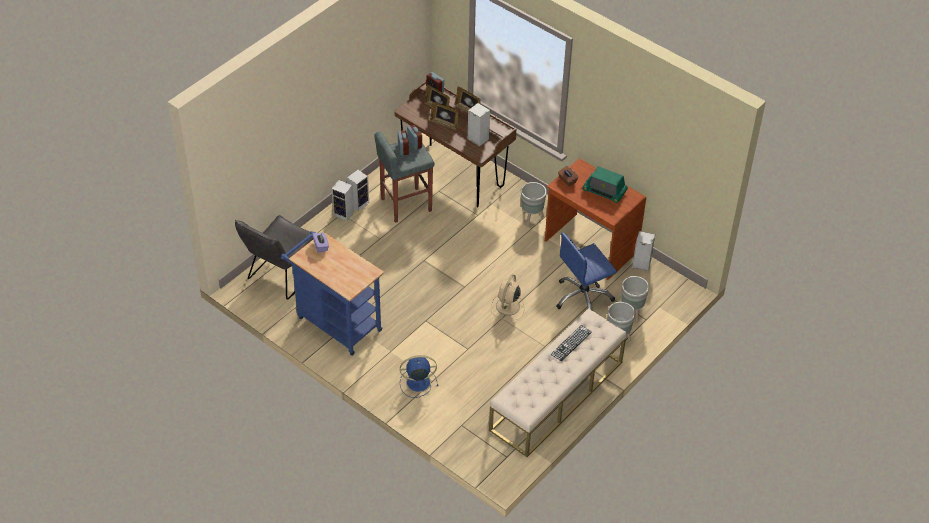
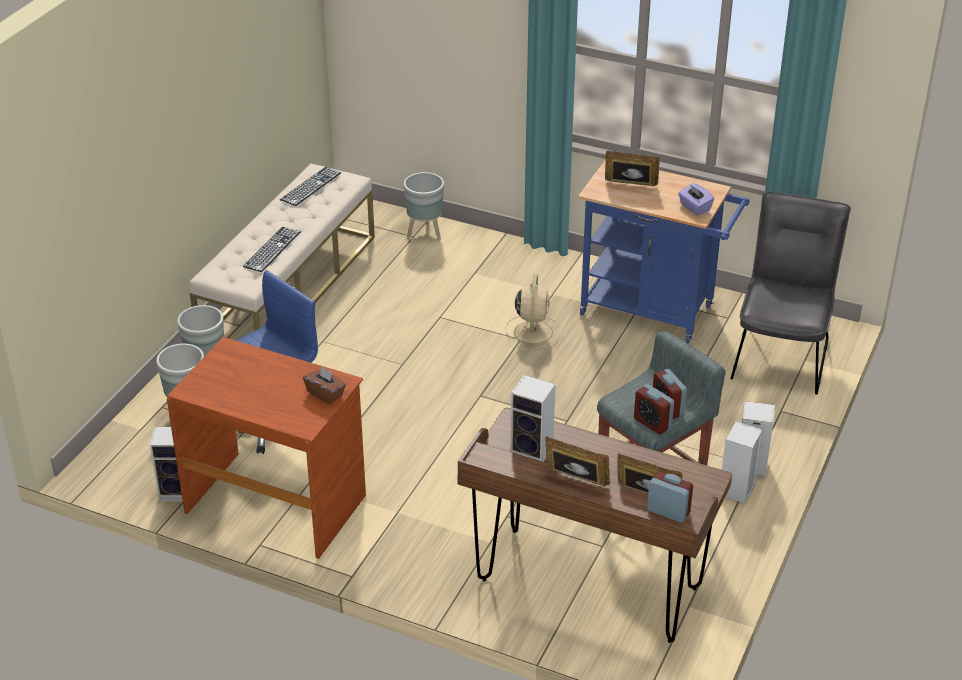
camera: 165 degrees right, 10 degrees down
blue fan [400,355,438,398] -> none
picture frame [430,102,459,131] -> picture frame moved to [605,150,660,186]
beige fan [491,274,524,321] -> beige fan moved to [505,275,561,351]
grey planter [521,182,547,226] -> grey planter moved to [404,172,444,241]
radio [582,166,628,203] -> none
none -> keyboard [280,167,341,206]

